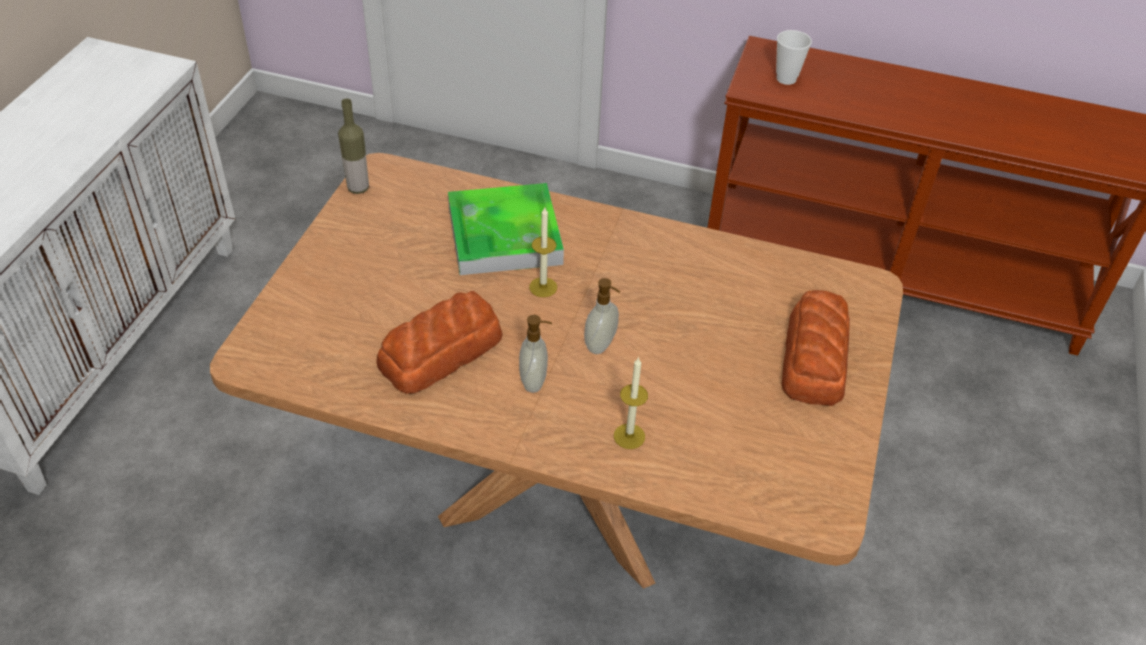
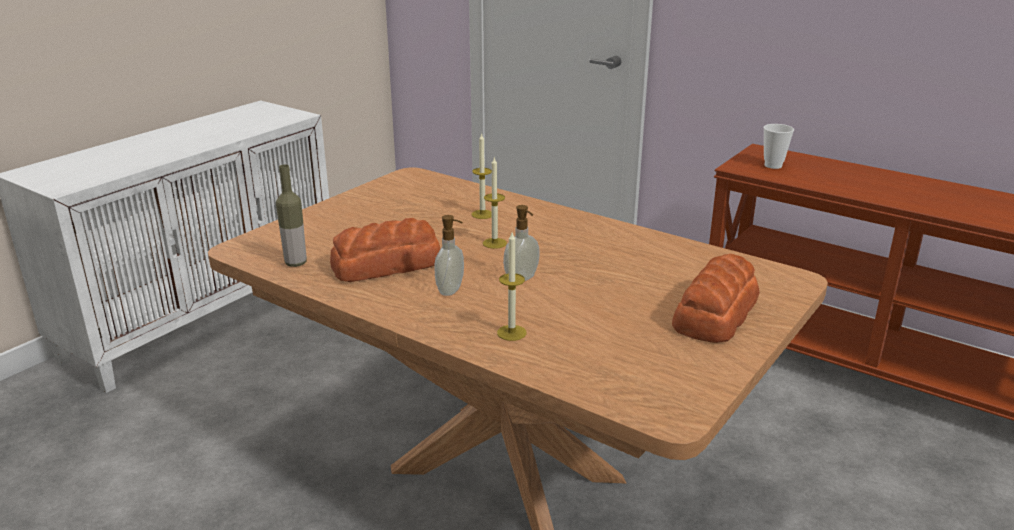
camera: 20 degrees right, 20 degrees down
bottle [338,99,369,194] -> bottle moved to [276,165,307,267]
tray [448,183,564,275] -> candle [472,133,492,219]

